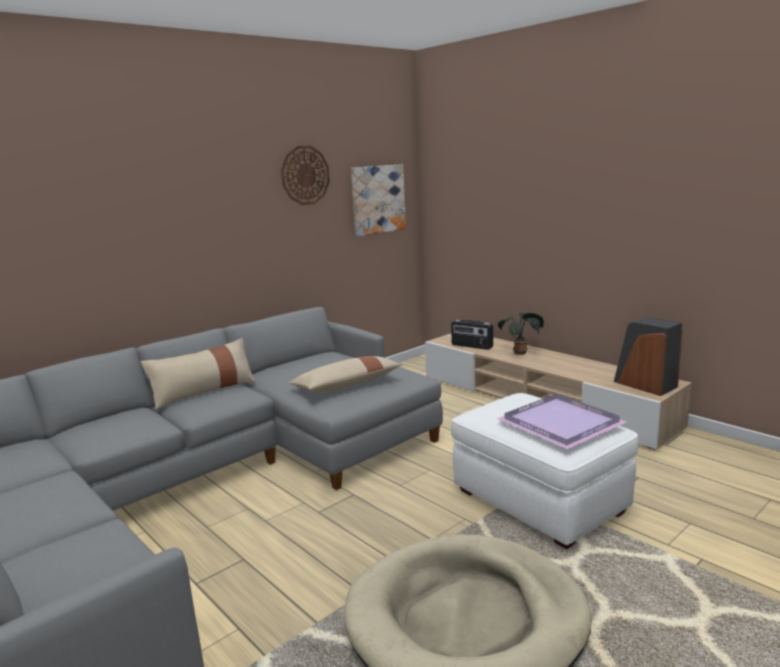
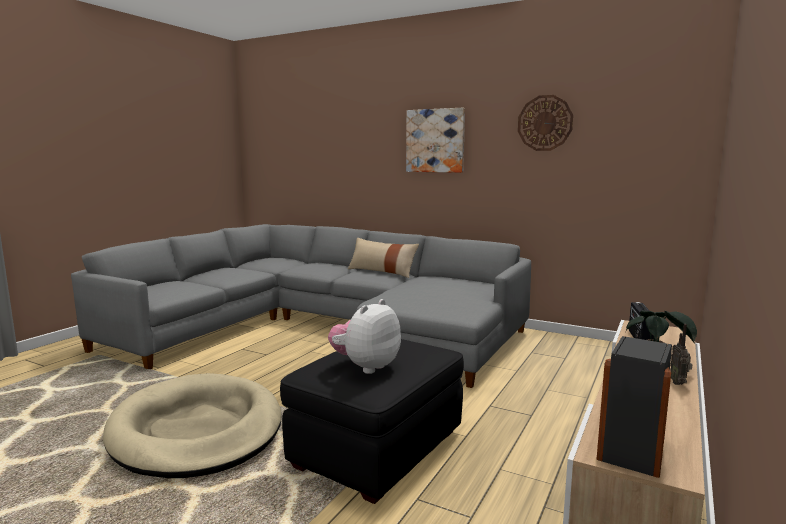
camera: 70 degrees right, 5 degrees down
beige pillow [289,356,402,393] -> none
picture [351,164,406,237] -> picture moved to [406,108,465,173]
white ottoman [451,393,639,549] -> black ottoman [280,339,464,504]
purple tray [497,394,627,449] -> plush toy [328,299,401,374]
none -> radio [670,324,692,385]

